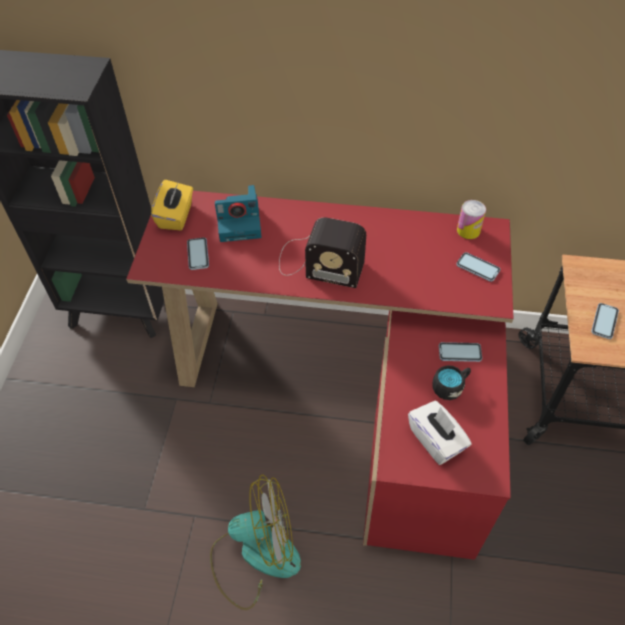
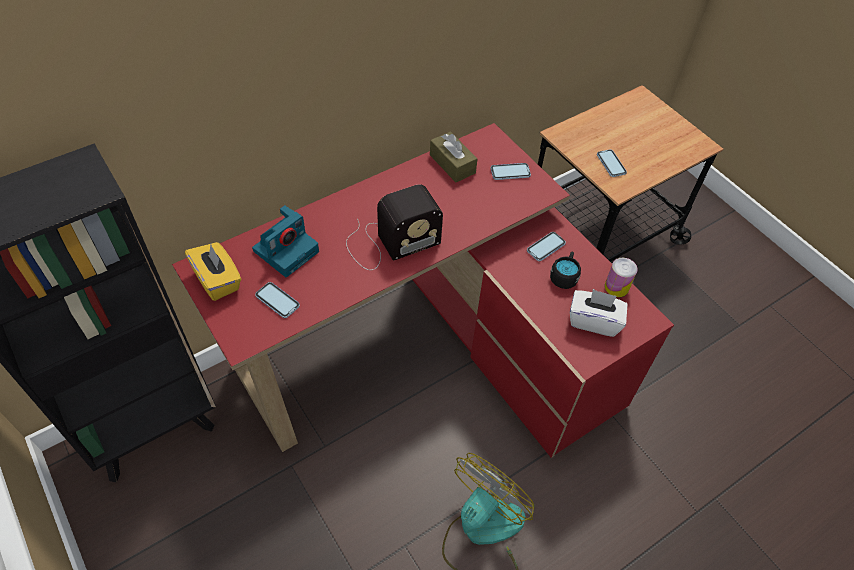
camera: 45 degrees left, 0 degrees up
can [457,200,486,239] -> can moved to [605,258,638,297]
none -> brown tissue box [430,131,478,182]

